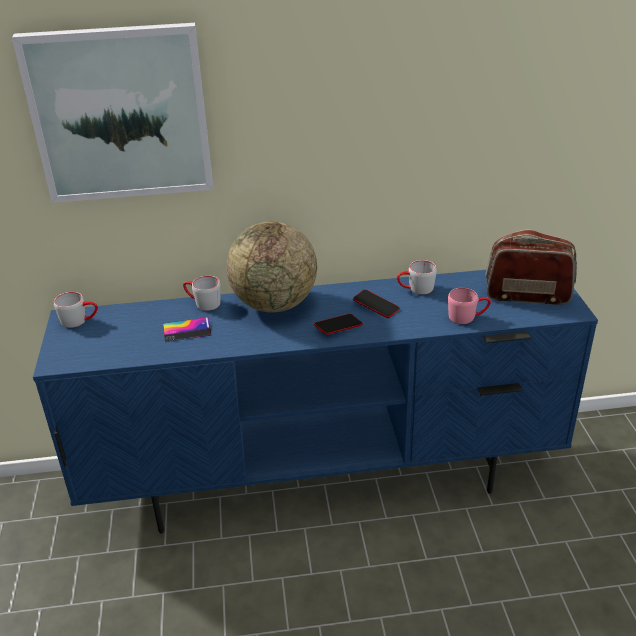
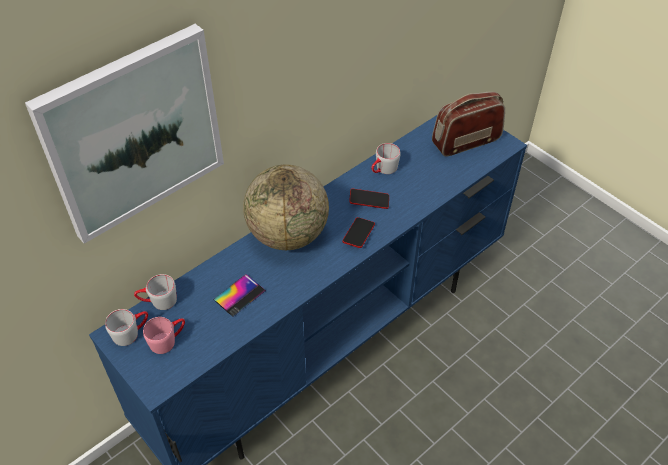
camera: 35 degrees left, 15 degrees up
grey mug [183,276,221,311] -> grey mug moved to [134,274,177,310]
pink mug [448,288,491,324] -> pink mug moved to [143,317,185,354]

